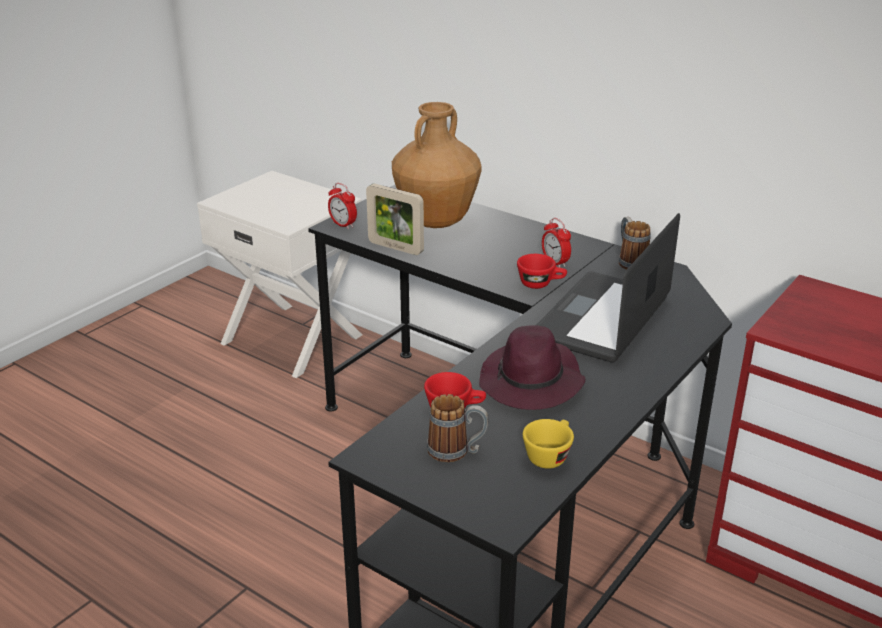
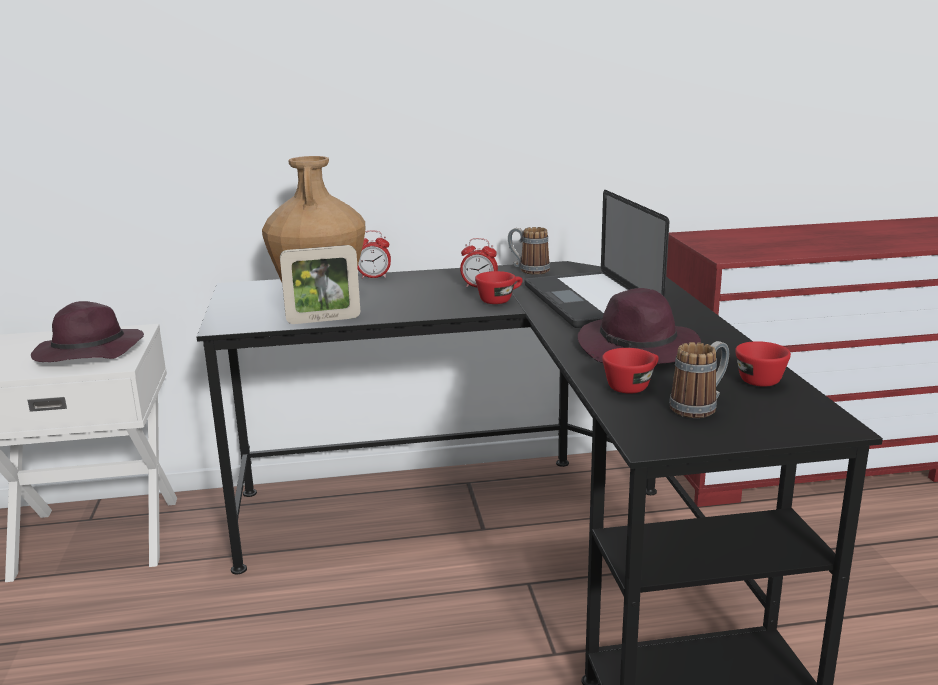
camera: 45 degrees left, 10 degrees down
alarm clock [328,183,357,229] -> alarm clock moved to [358,231,391,279]
yellow cup [523,419,574,469] -> red cup [735,341,791,387]
none -> purple hat [31,301,144,362]

